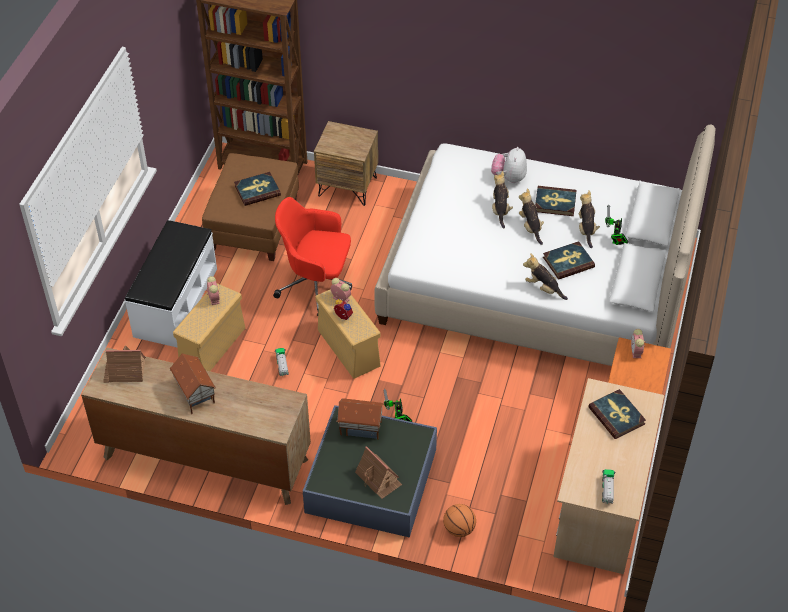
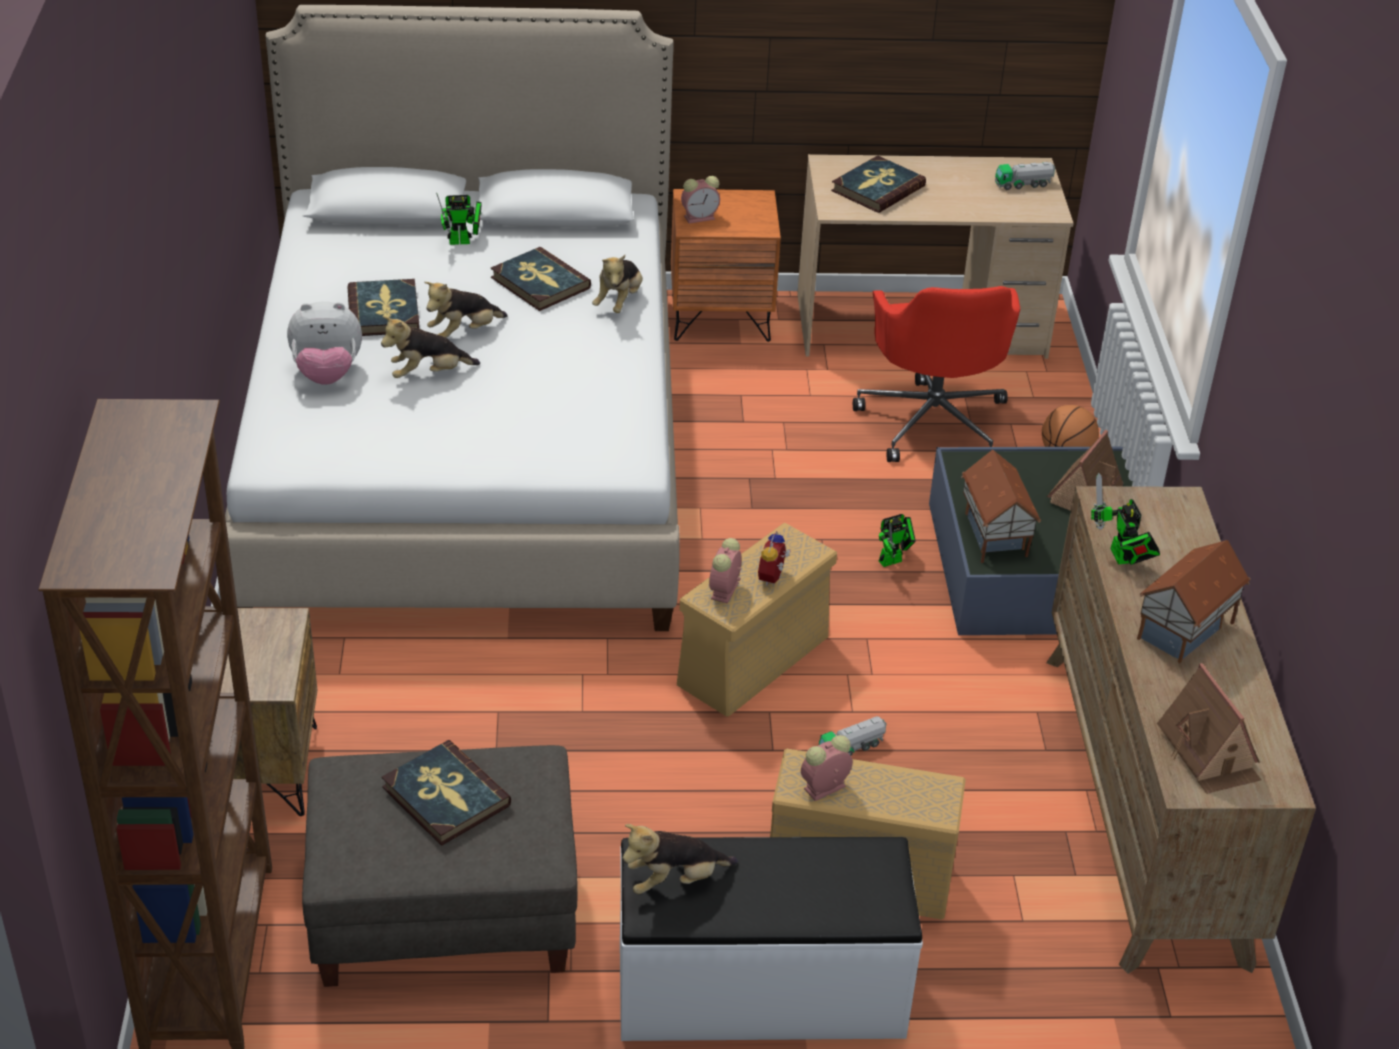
camera: 110 degrees left, 10 degrees down
brown ottoman [202,153,299,261] -> grey ottoman [302,745,577,987]
red office chair [273,197,352,316] -> red office chair moved to [853,286,1020,462]
plush toy [579,190,600,248] -> plush toy moved to [622,824,738,894]
none -> toy robot [1091,473,1160,565]

